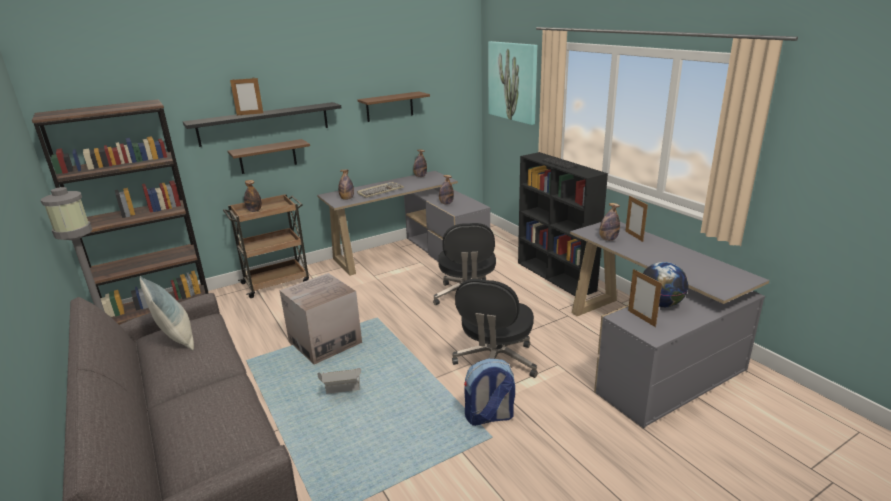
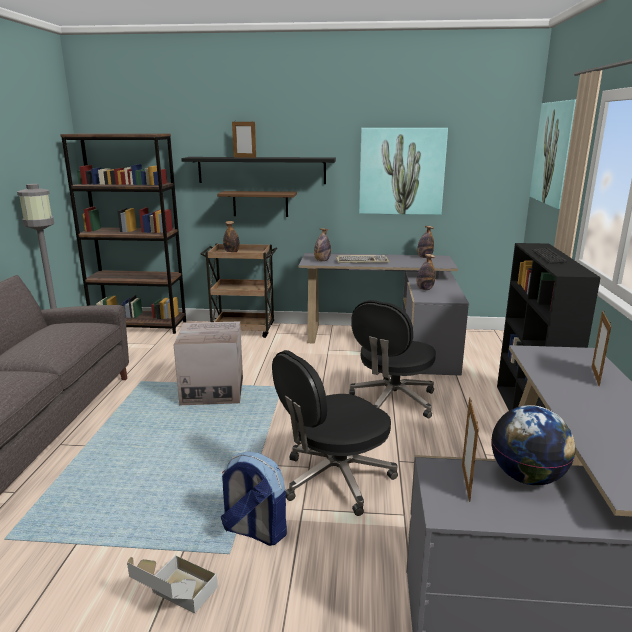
camera: 35 degrees right, 5 degrees down
pillow [140,276,194,350] -> none
cardboard box [317,368,361,394] -> cardboard box moved to [127,555,218,614]
brown shelf [357,92,430,122] -> picture [359,128,448,215]
bottle [599,203,620,241] -> none

